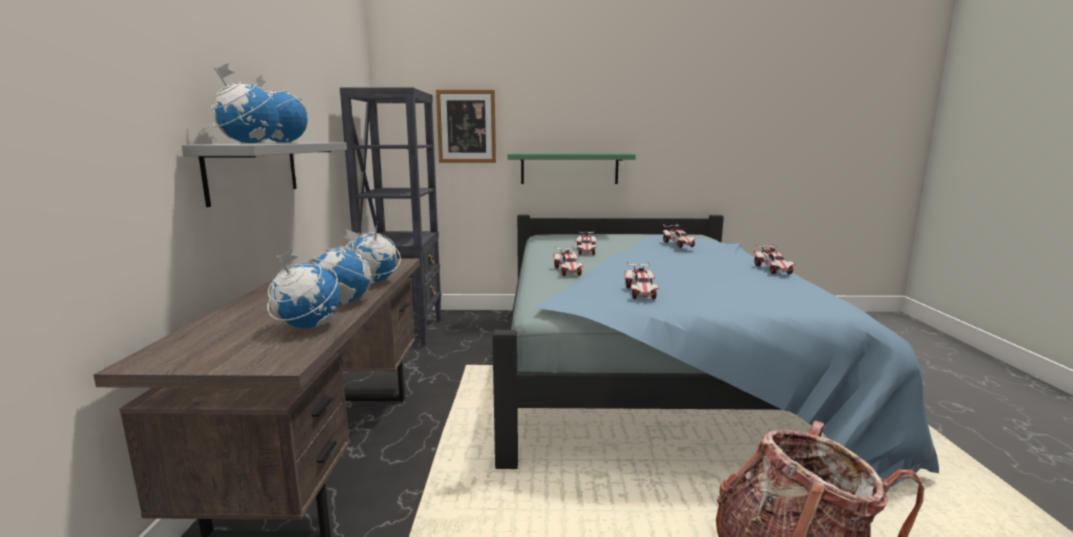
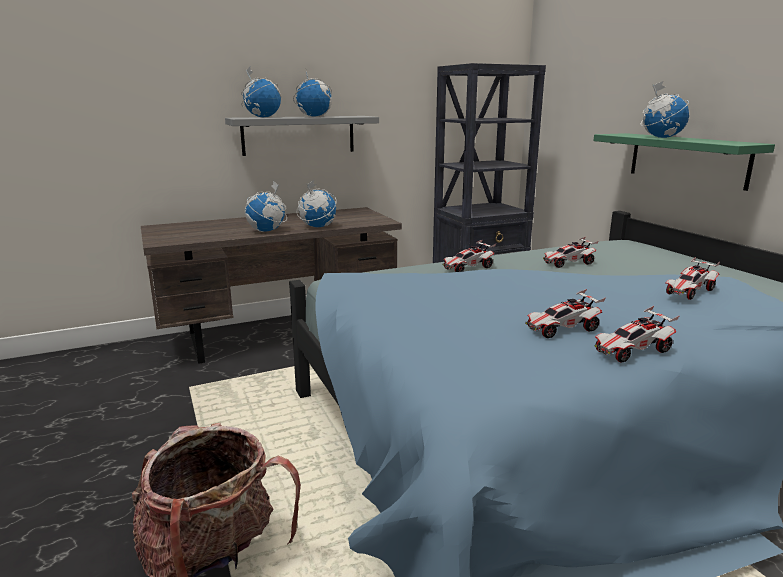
camera: 65 degrees right, 5 degrees up
globe [267,249,340,328] -> globe moved to [640,81,689,138]
picture [436,90,496,163] -> none
toy car [625,261,659,299] -> toy car moved to [525,289,606,338]

